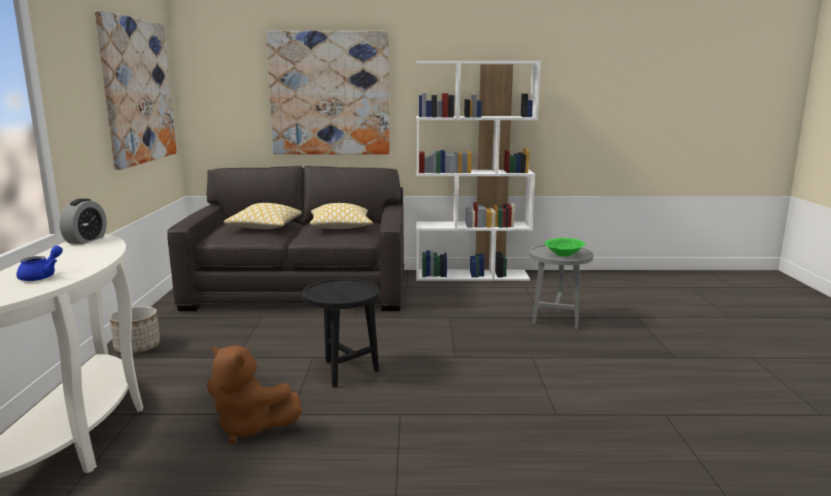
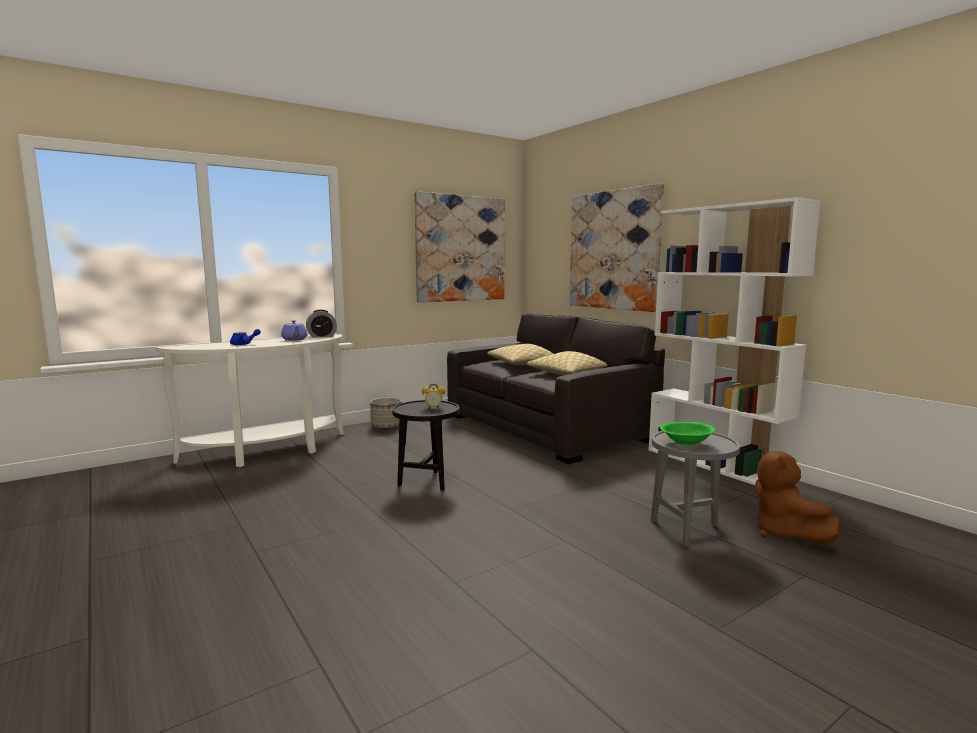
camera: 55 degrees right, 5 degrees down
brown plush toy [207,345,302,443] -> brown plush toy moved to [755,447,840,543]
none -> purple teapot [281,320,308,341]
none -> alarm clock [422,384,445,409]

